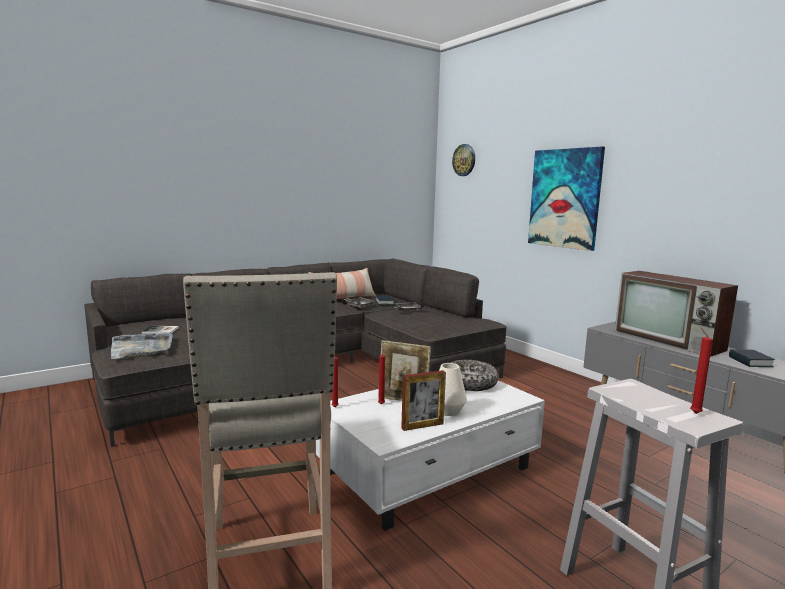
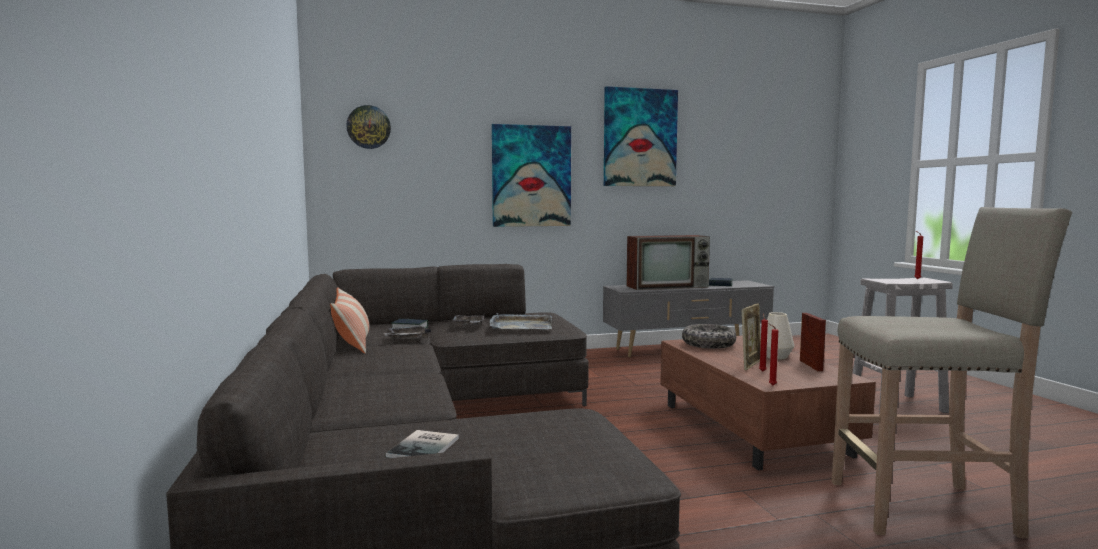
camera: 70 degrees left, 5 degrees down
grey tray [111,332,173,359] -> grey tray moved to [490,313,552,330]
white coffee table [316,380,545,531] -> brown coffee table [660,336,876,471]
none -> picture [604,86,678,186]

